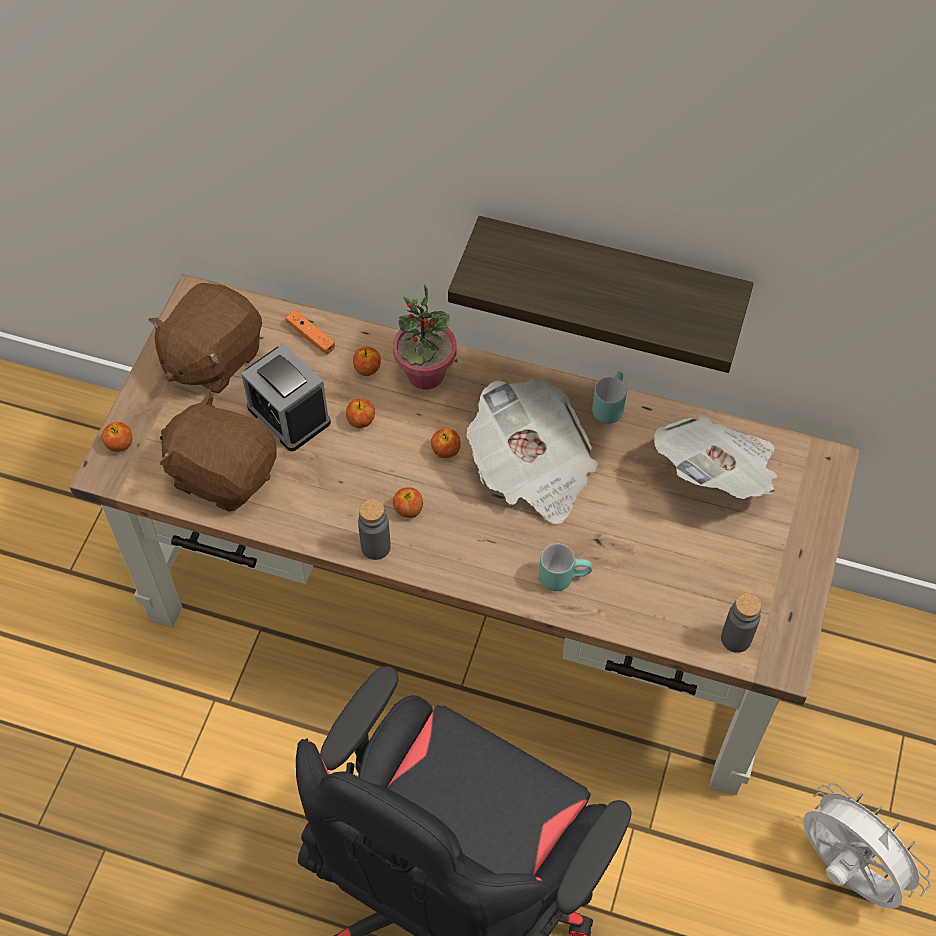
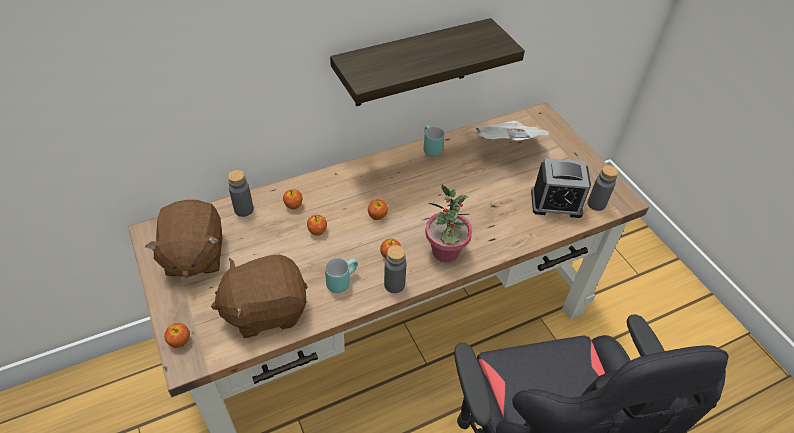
camera: 45 degrees left, 10 degrees down
alarm clock [241,344,331,451] -> alarm clock moved to [531,158,591,218]
orange game controller [285,310,335,354] -> grey bottle [228,170,254,217]
potted plant [393,284,456,389] -> potted plant moved to [425,185,472,262]
newspaper [467,379,598,524] -> none
turquoise mug [539,544,593,591] -> turquoise mug moved to [325,258,358,293]
white fan [803,783,931,909] -> none

